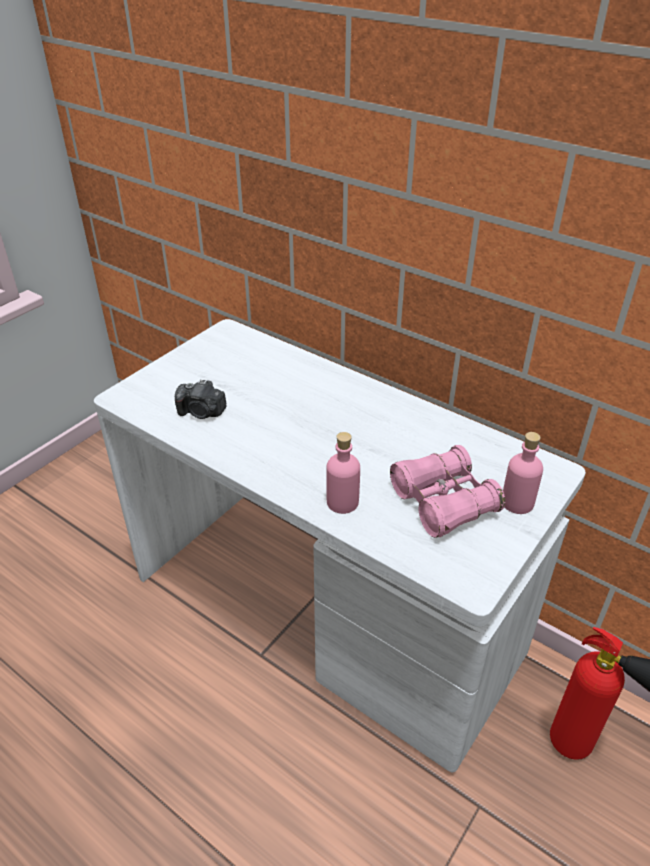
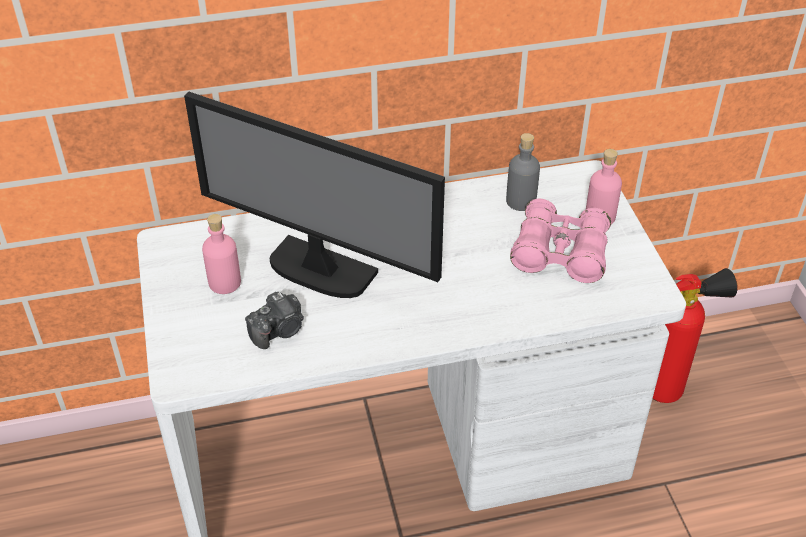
camera: 50 degrees left, 5 degrees up
pink bottle [326,432,360,514] -> pink bottle moved to [202,214,241,294]
none -> monitor [184,92,445,298]
none -> grey bottle [506,133,540,211]

